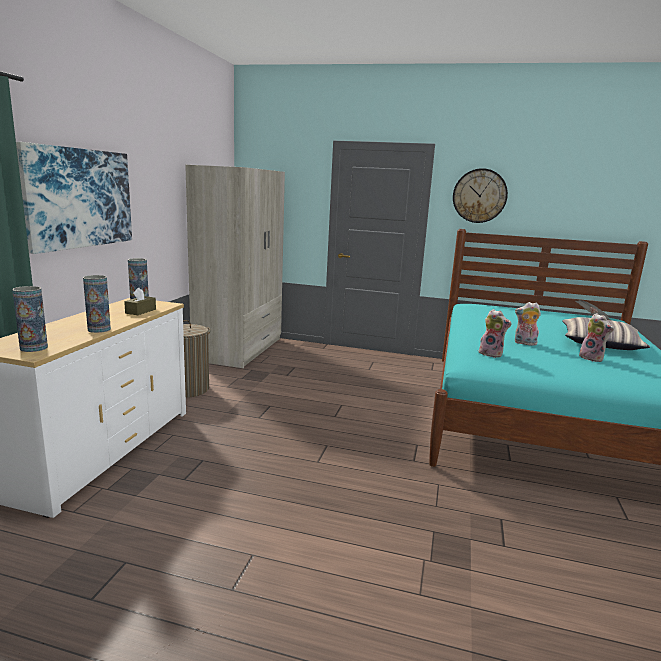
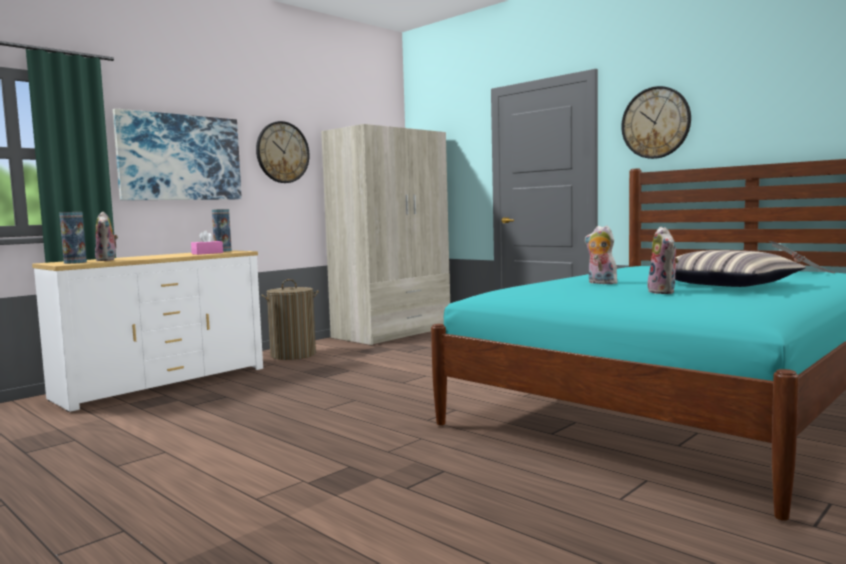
camera: 30 degrees right, 10 degrees down
vase [83,275,111,333] -> none
brown tissue box [124,287,156,315] -> pink tissue box [191,230,223,255]
plush toy [479,309,512,358] -> plush toy moved to [95,211,118,261]
none -> wall clock [256,121,310,183]

